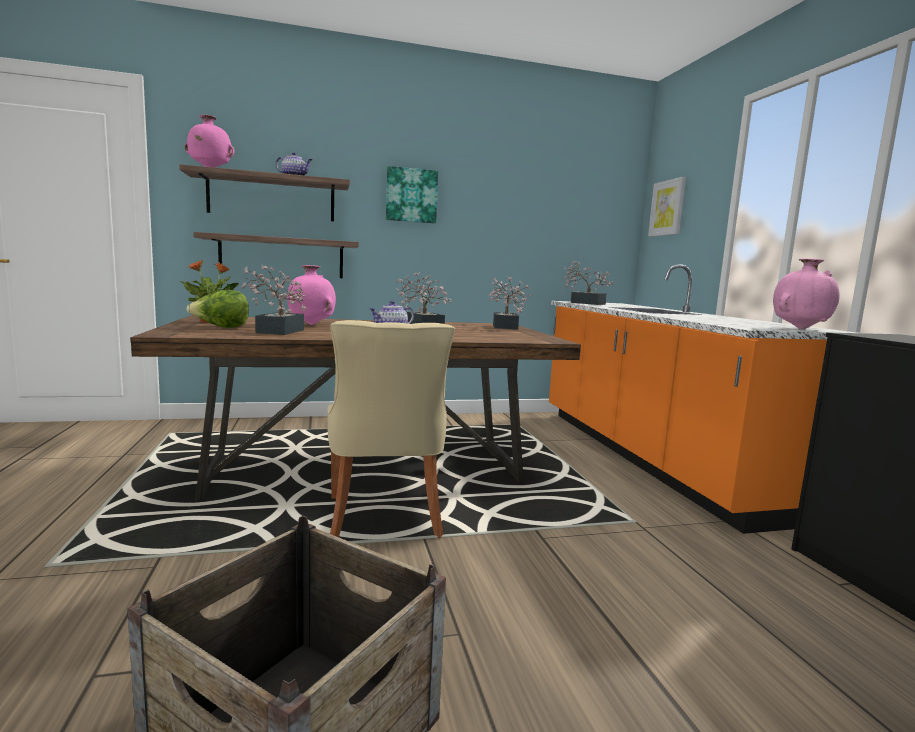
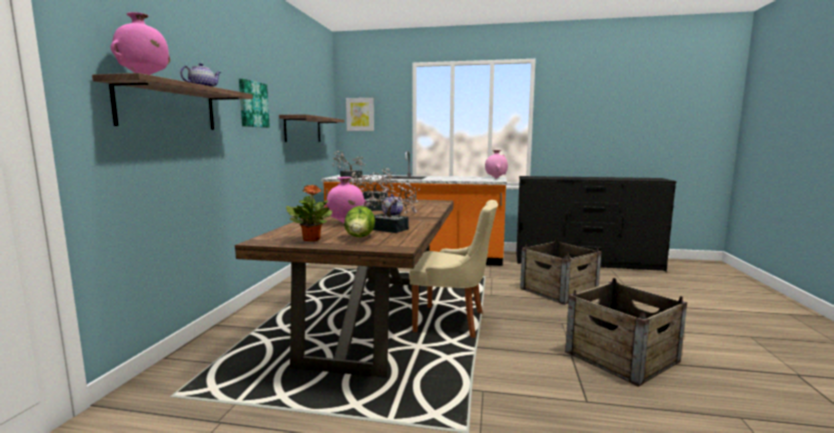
camera: 65 degrees left, 0 degrees up
shelf [193,232,359,278] -> shelf moved to [279,114,344,142]
none -> crate [520,238,602,305]

